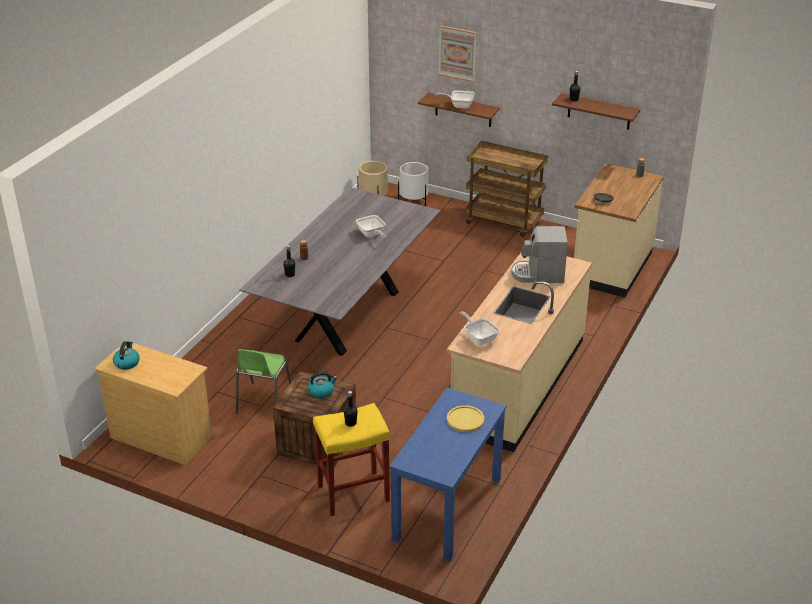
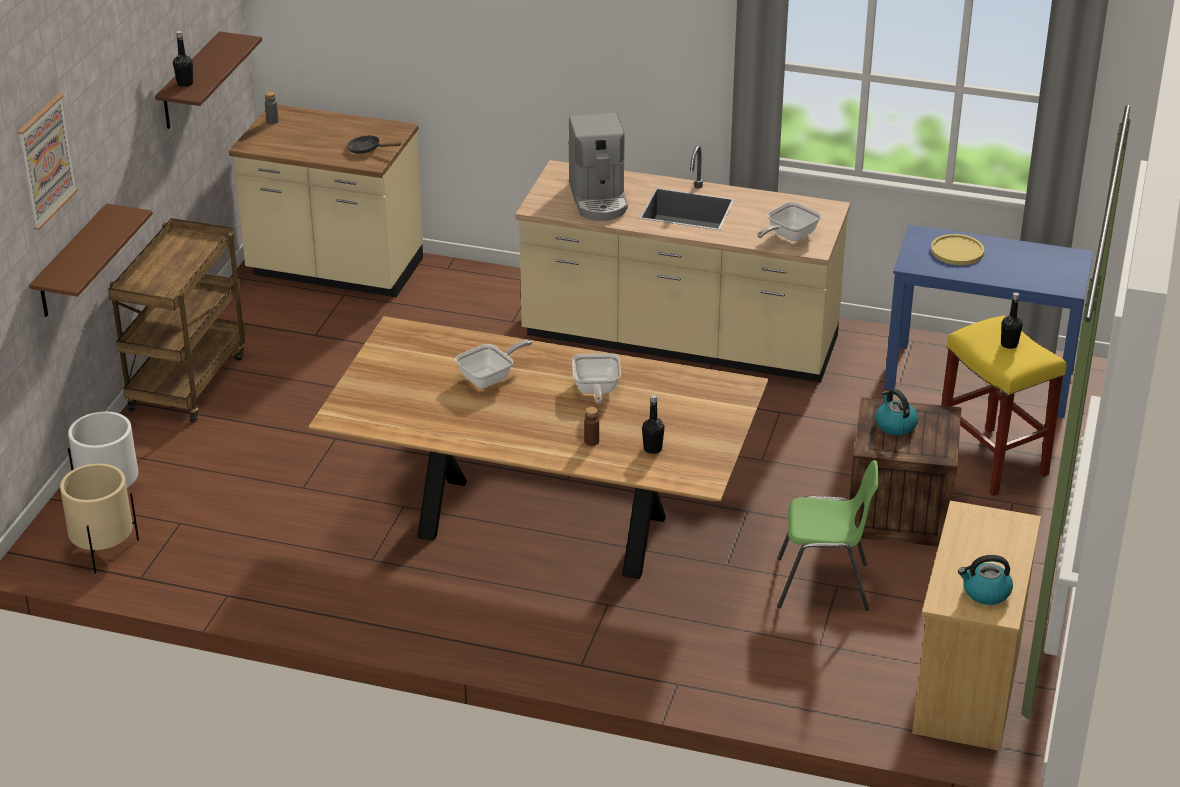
camera: 100 degrees left, 0 degrees up
grey dining table [239,187,441,356] -> brown dining table [308,316,769,579]
frying pan [435,90,475,109] -> frying pan moved to [572,353,621,404]

